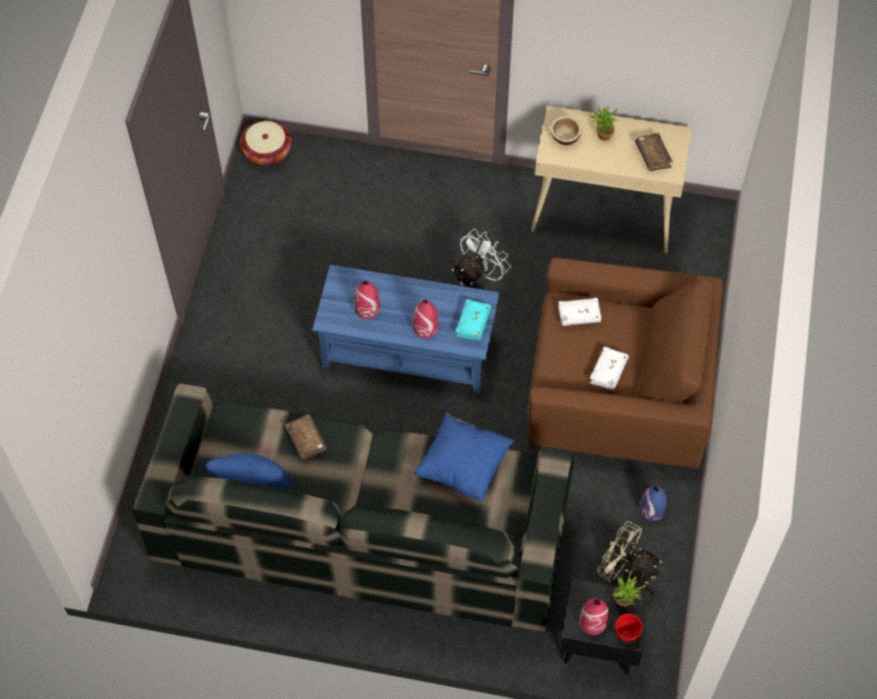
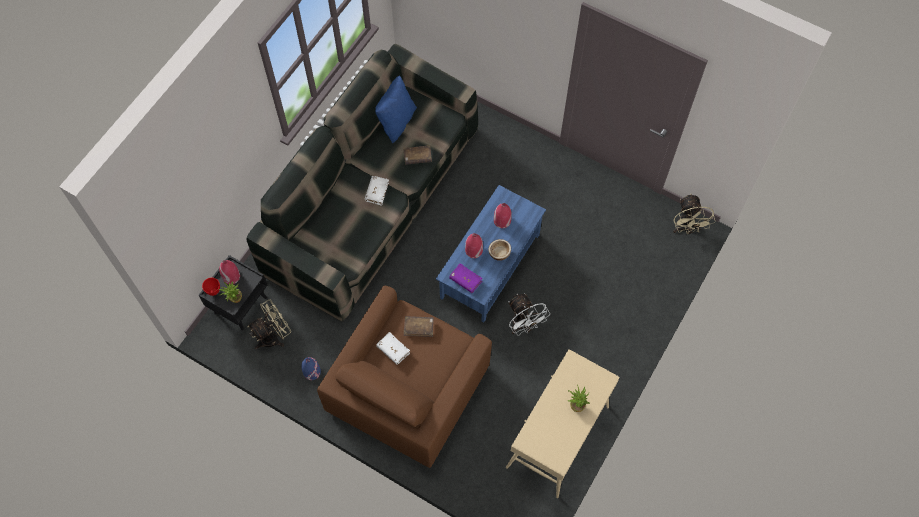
camera: 110 degrees right, 5 degrees up
basket [240,121,292,166] -> beige fan [673,194,715,234]
blue pillow [414,412,515,502] -> none
turquoise book [455,299,492,340] -> purple book [449,263,483,293]
bowl [551,116,582,145] -> bowl moved to [489,239,511,261]
white book [558,298,601,326] -> white book moved to [364,176,389,206]
brown book [635,133,673,171] -> brown book moved to [404,316,434,337]

